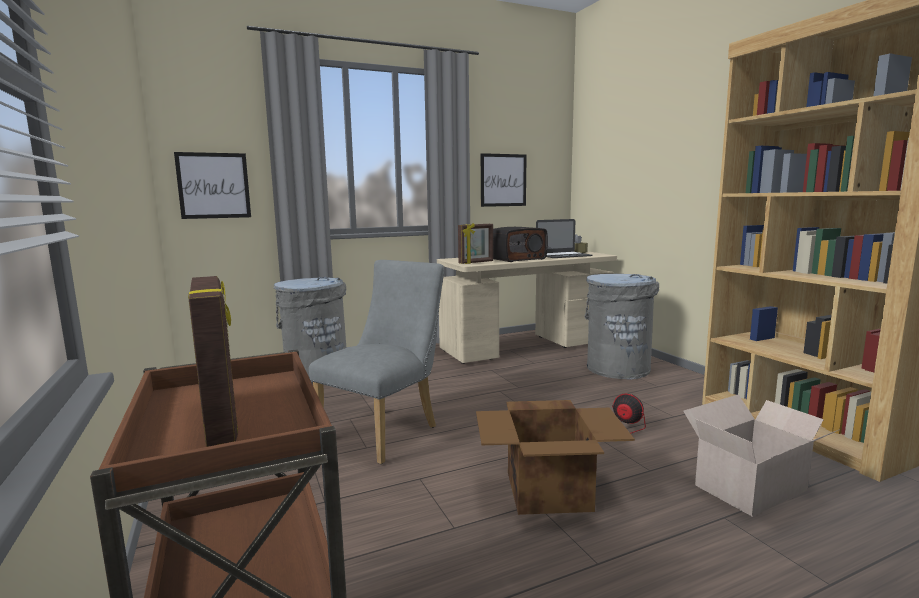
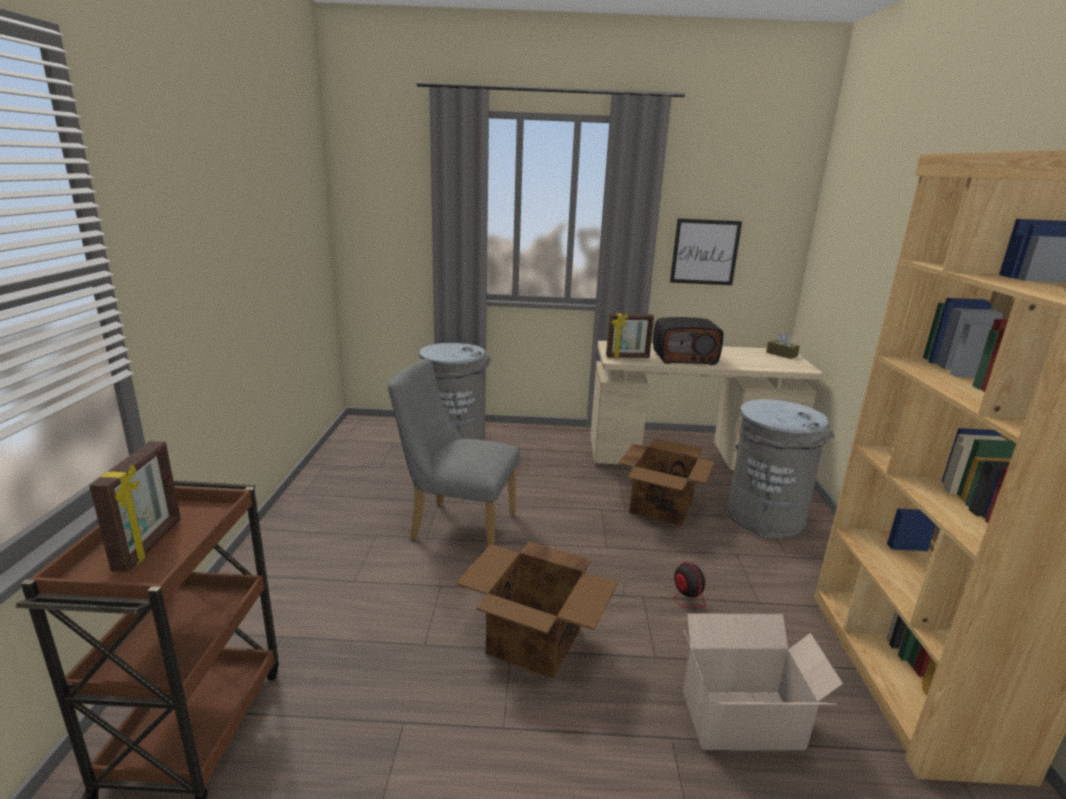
camera: 25 degrees right, 10 degrees up
picture [174,152,251,219] -> none
grey chair [309,260,444,464] -> grey chair turned 135 degrees counterclockwise [388,358,520,548]
laptop [536,219,592,258] -> none
none -> cardboard box [619,438,715,526]

